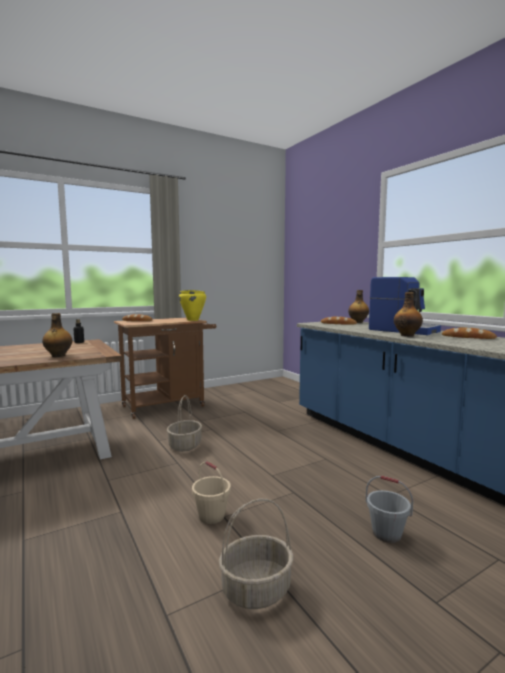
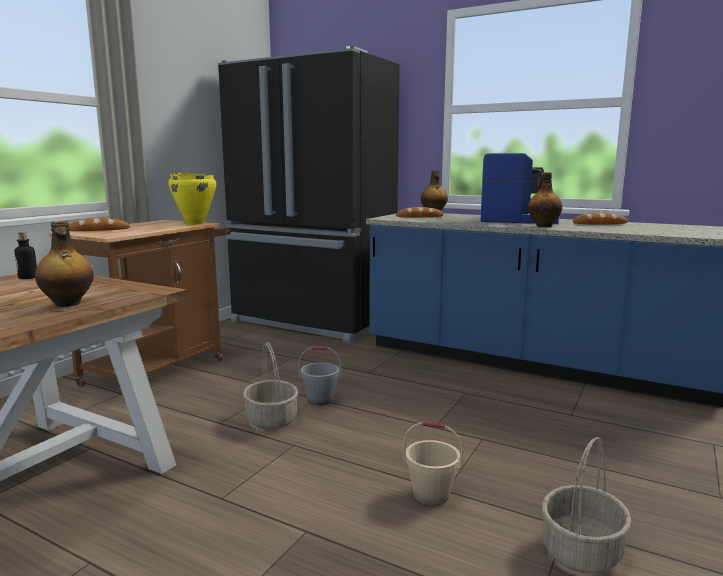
camera: 30 degrees left, 5 degrees up
grey bucket [366,476,413,543] -> grey bucket moved to [299,347,341,405]
none -> black fridge [218,46,400,342]

